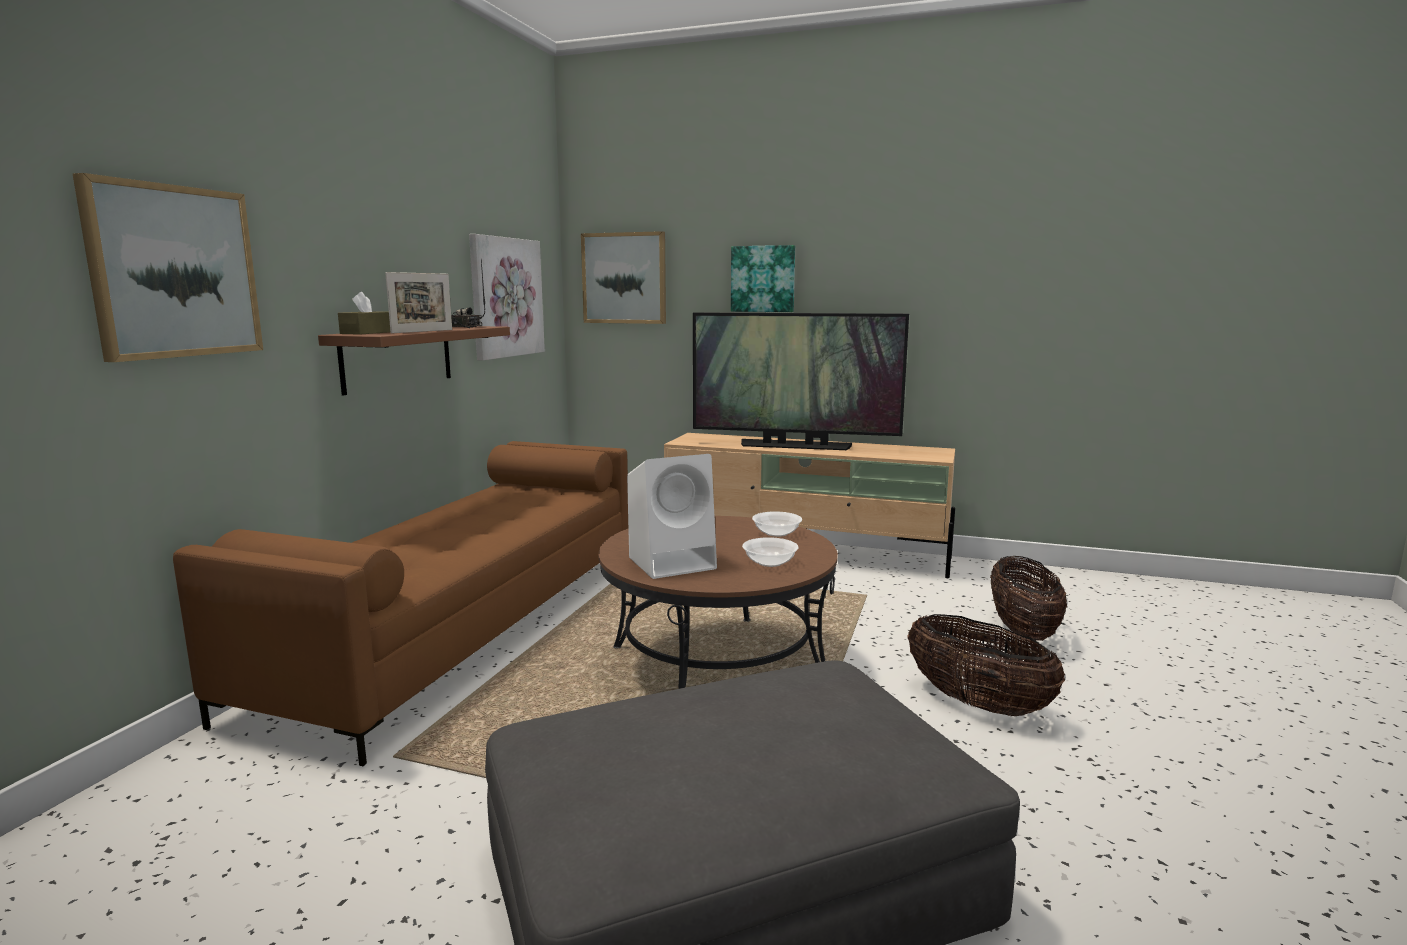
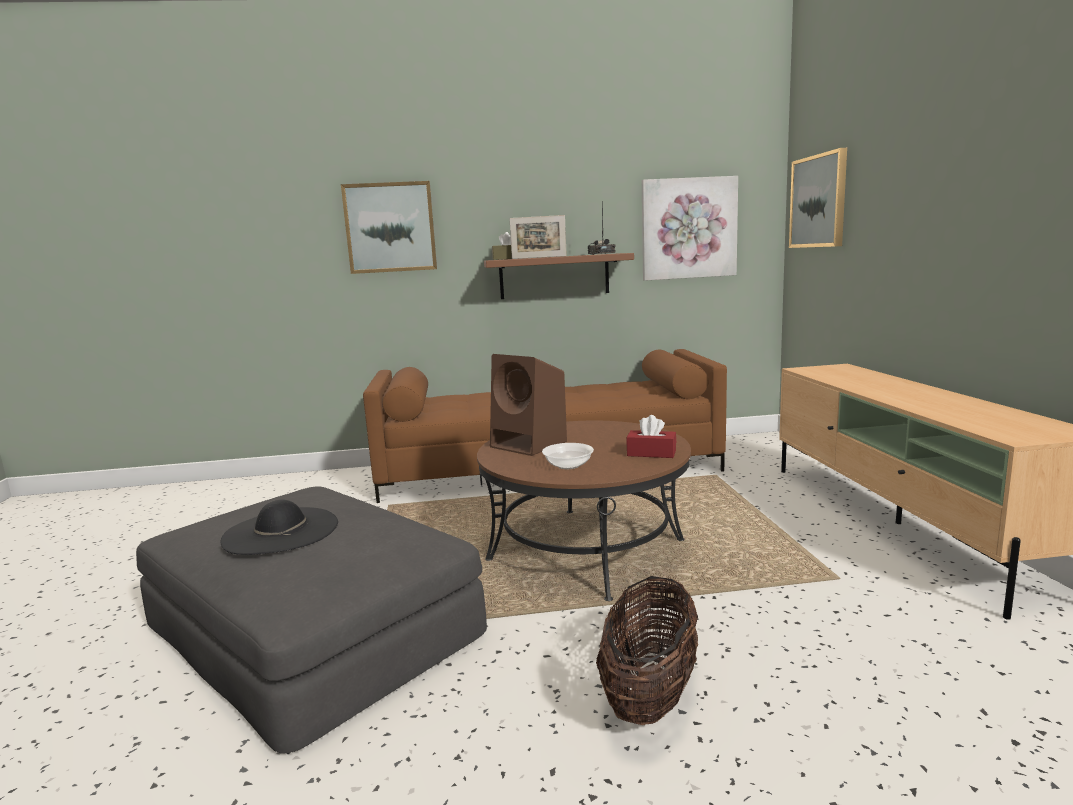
camera: 65 degrees right, 0 degrees up
white speaker [627,454,717,579] -> brown speaker [490,354,567,456]
television [693,312,909,450] -> none
picture [731,245,795,312] -> none
bowl [752,511,802,537] -> red tissue box [626,415,676,458]
basket [990,556,1067,641] -> none
none -> black hat [220,499,338,555]

